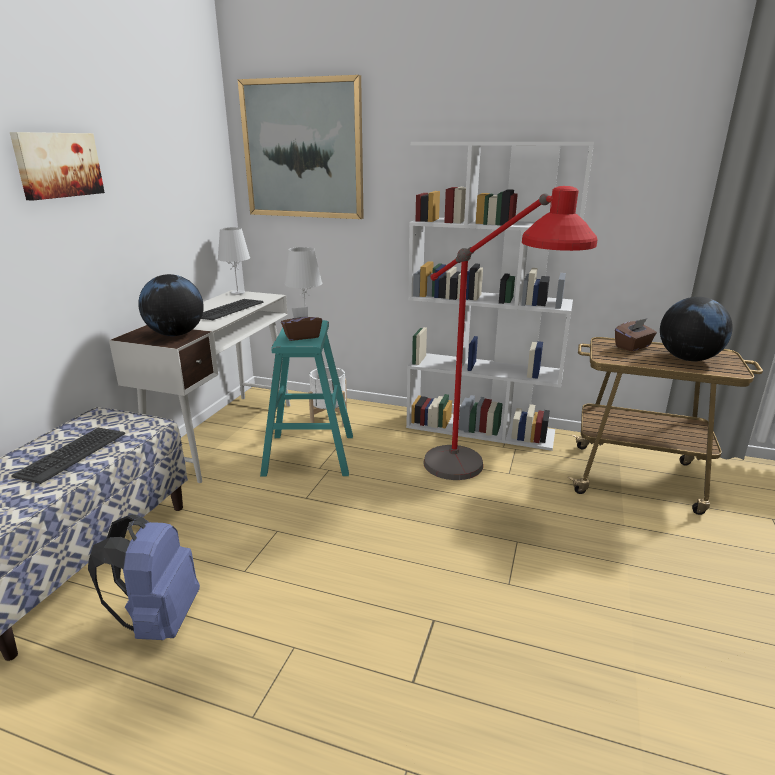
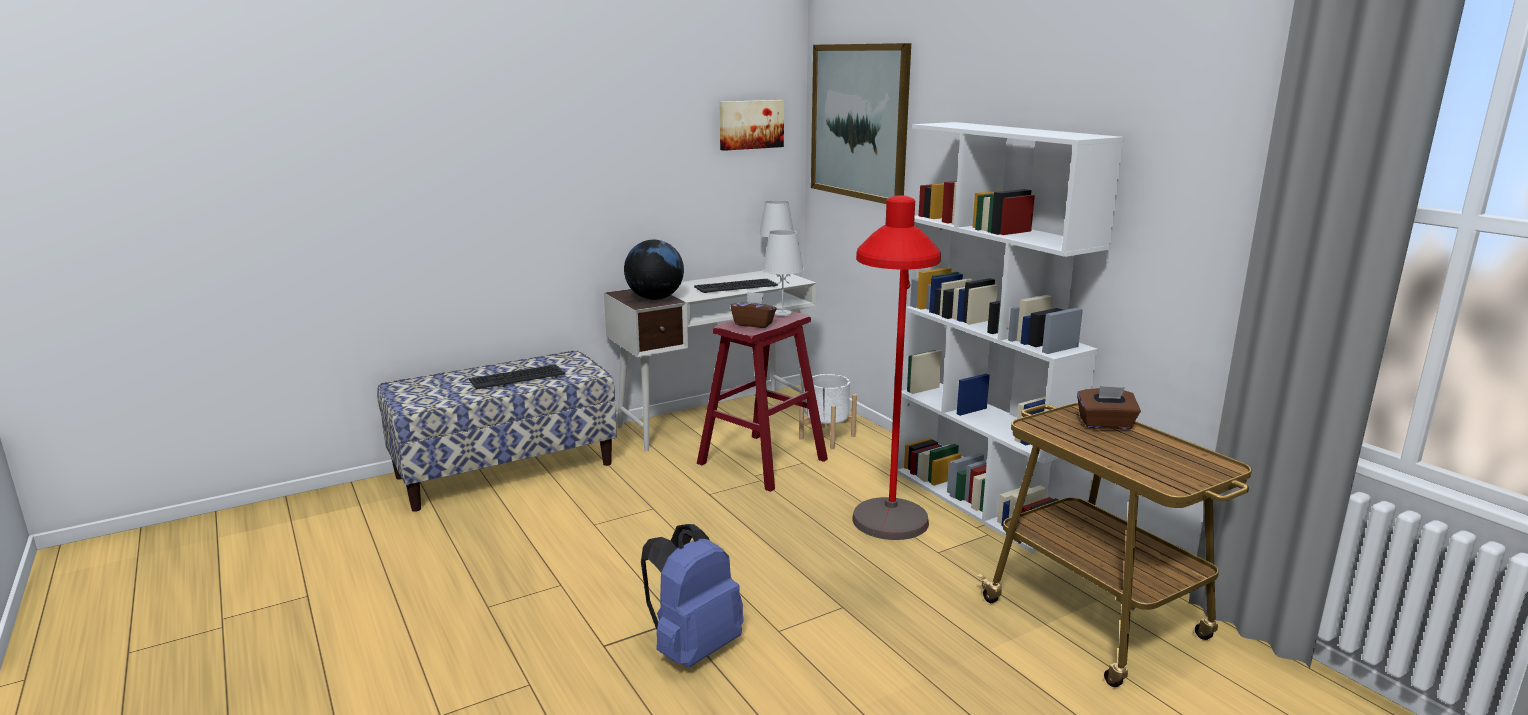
camera: 40 degrees right, 5 degrees down
picture [10,132,105,201] -> picture moved to [720,100,784,151]
blue backpack [88,514,200,640] -> blue backpack moved to [641,524,744,667]
turquoise stool [260,320,353,476] -> red stool [697,308,828,492]
globe [660,297,733,361] -> none

